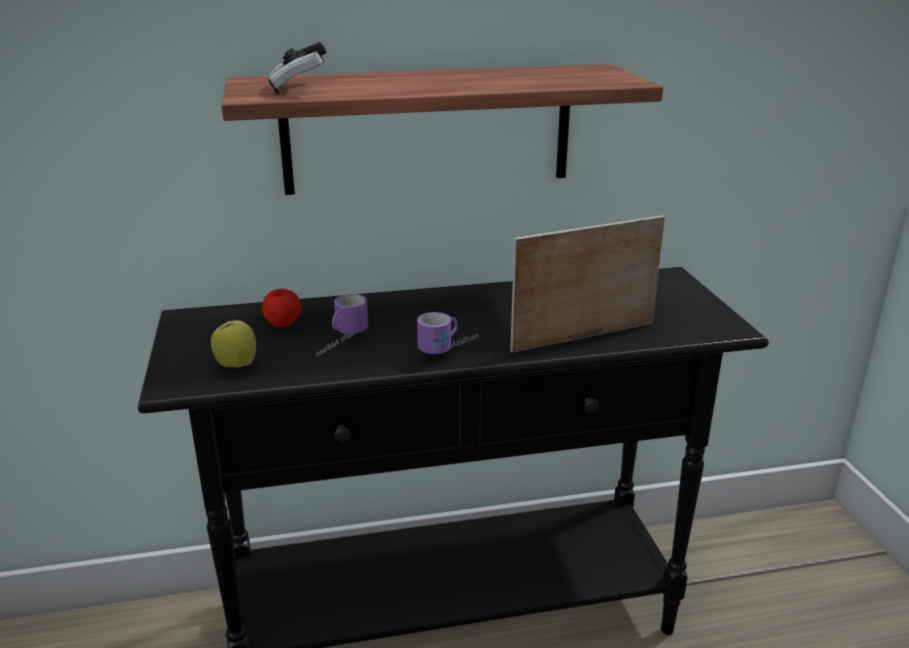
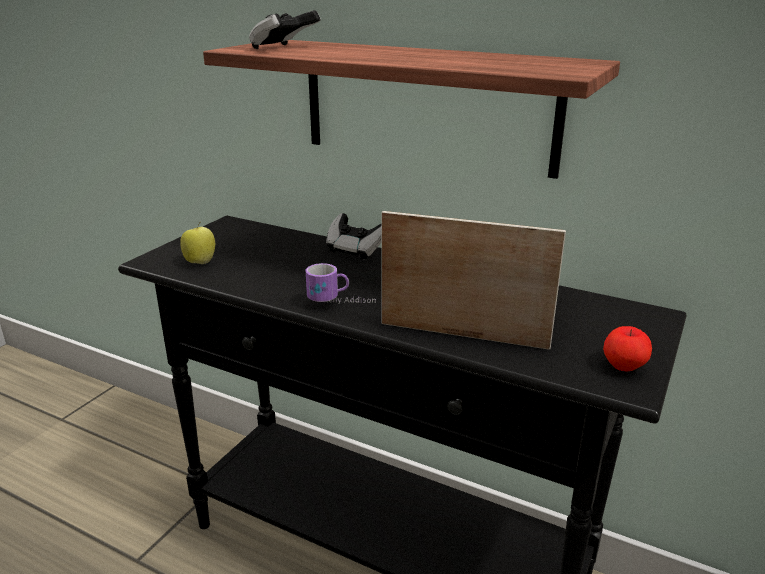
camera: 40 degrees right, 0 degrees up
apple [262,289,301,328] -> apple moved to [603,326,652,372]
mug [316,294,368,357] -> none
none -> game controller [326,213,382,260]

